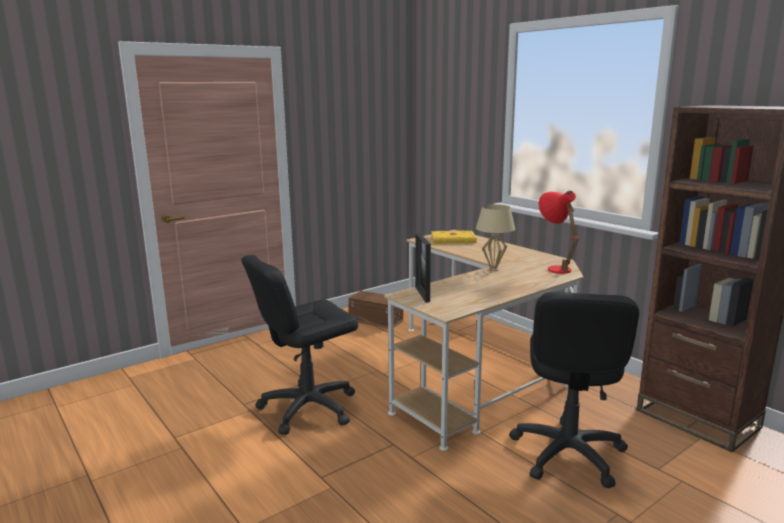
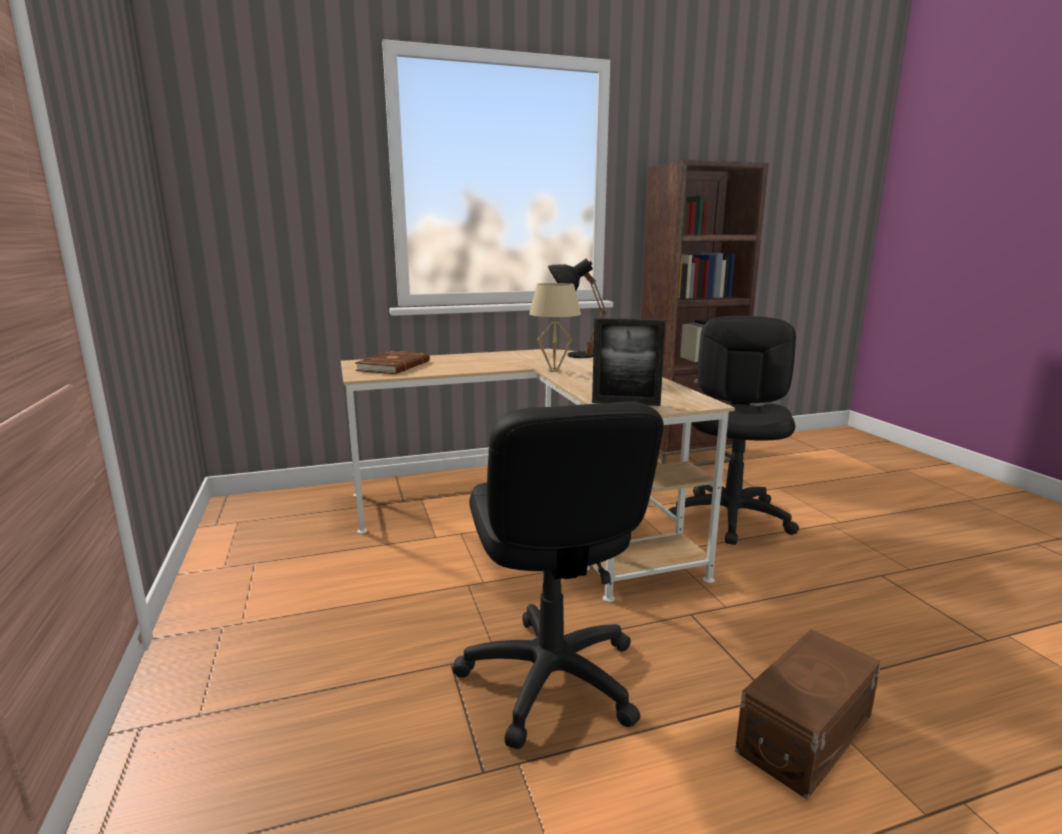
camera: 70 degrees left, 0 degrees up
brown storage box [348,291,403,328] -> brown storage box moved to [735,629,881,799]
yellow book [431,230,477,244] -> brown book [355,351,430,374]
black office chair [509,292,639,488] -> black office chair turned 105 degrees counterclockwise [669,316,799,545]
red table lamp [539,191,579,274] -> black table lamp [548,259,607,358]

